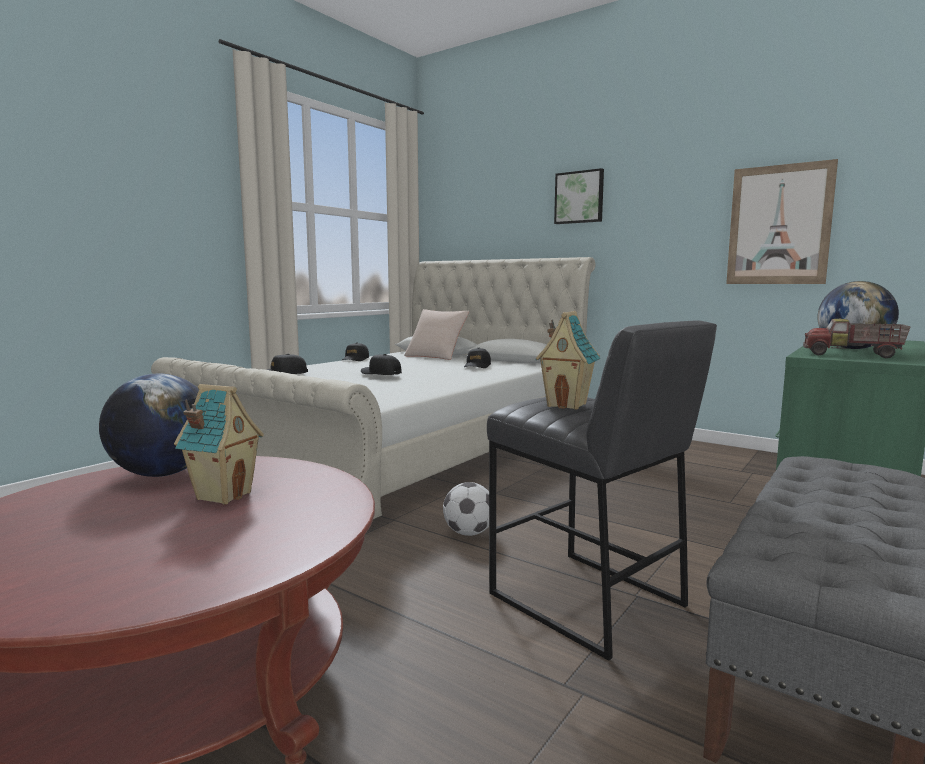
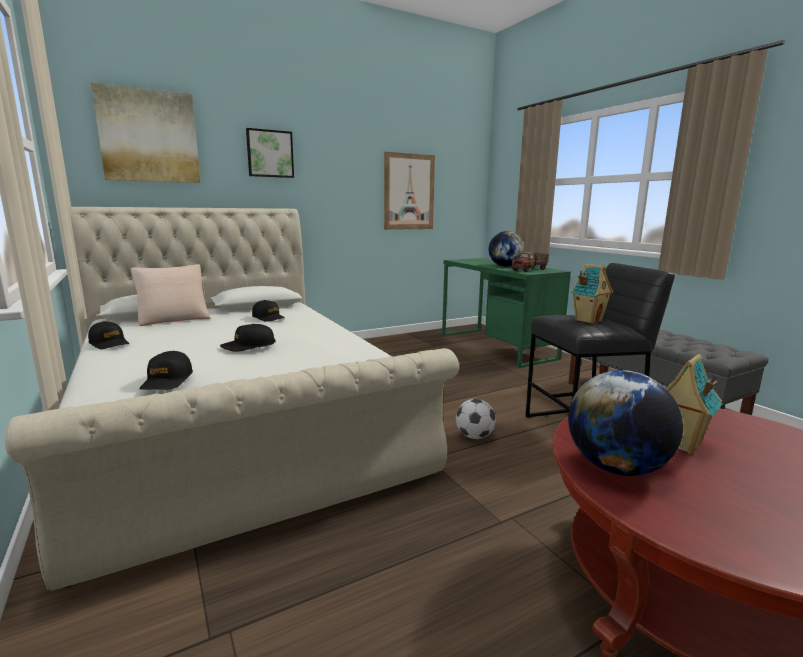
camera: 65 degrees left, 5 degrees up
none -> picture [91,82,200,183]

